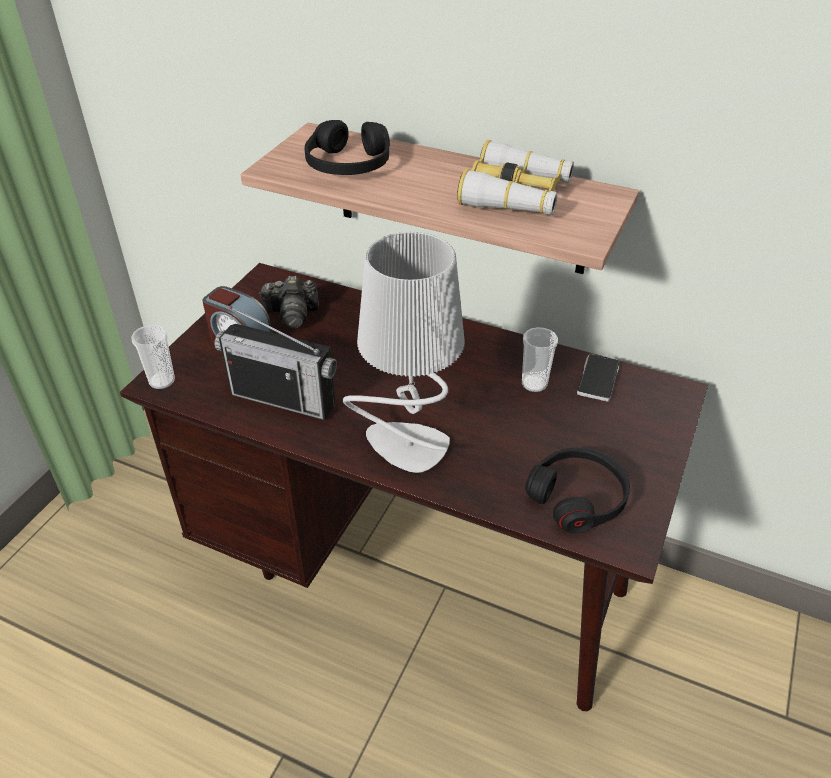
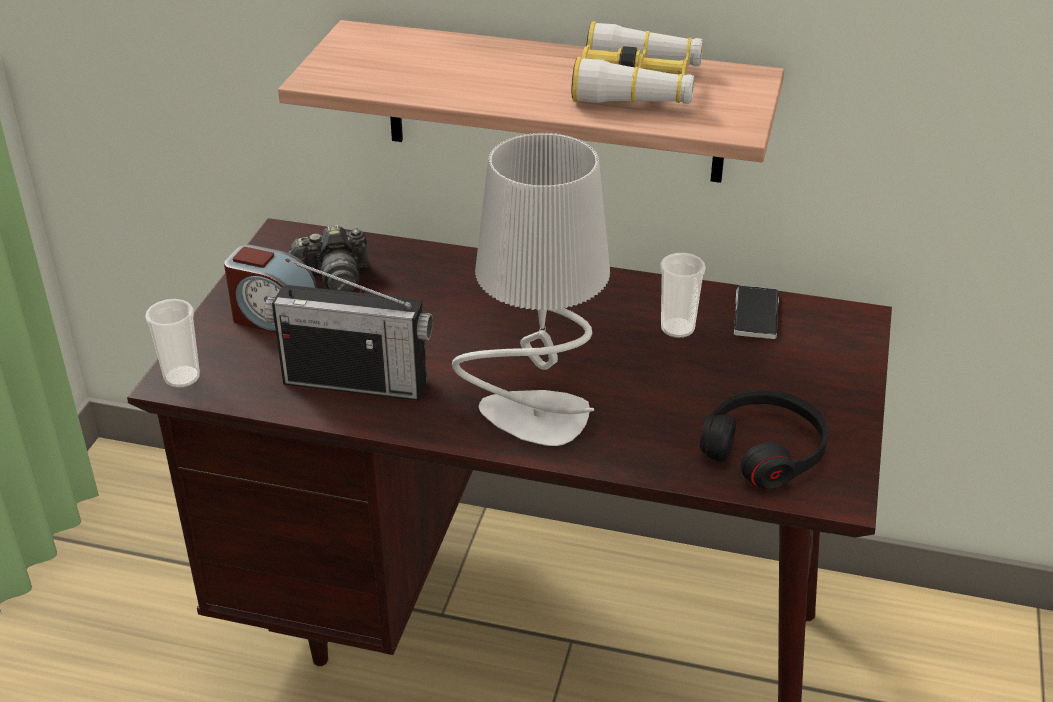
camera: 10 degrees left, 5 degrees down
black headphones [305,120,390,175] -> none

